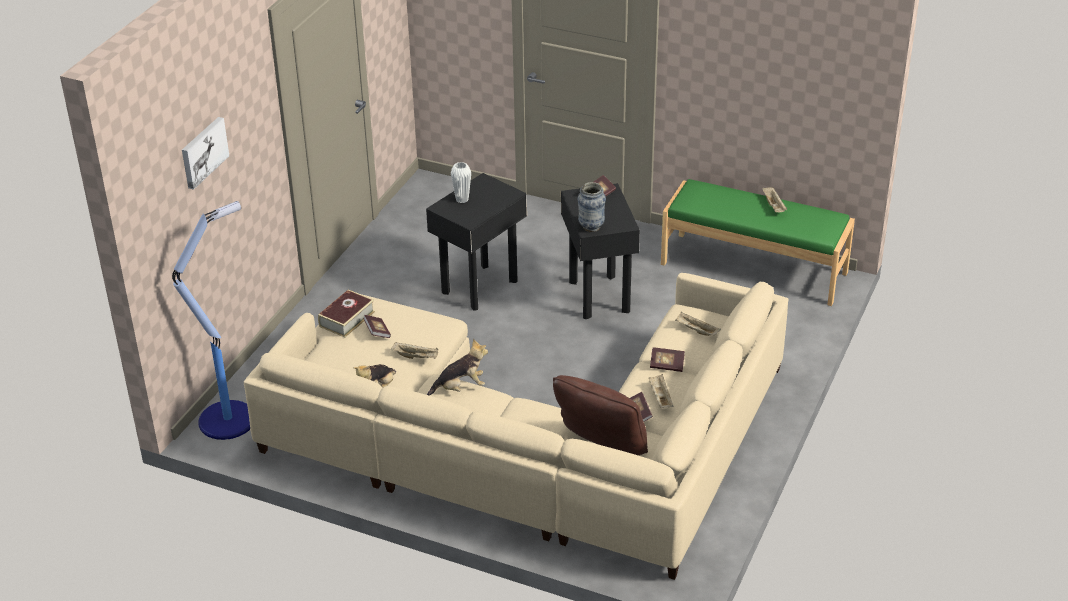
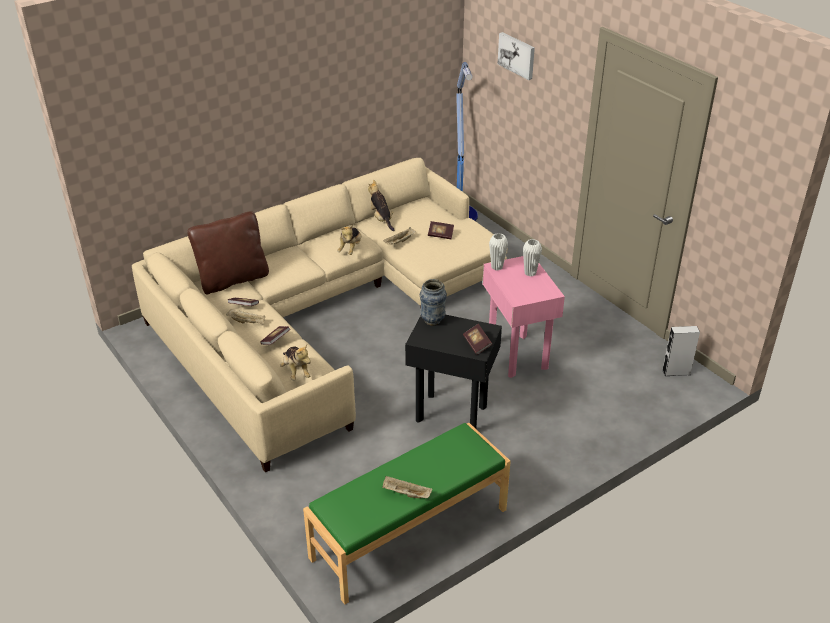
camera: 120 degrees right, 0 degrees up
book [318,290,375,338] -> none
black side table [426,173,527,311] -> pink side table [483,256,565,378]
beige tray [675,312,721,336] -> plush toy [280,344,311,381]
none -> white vase [489,233,508,271]
none -> grey speaker [662,326,700,376]

